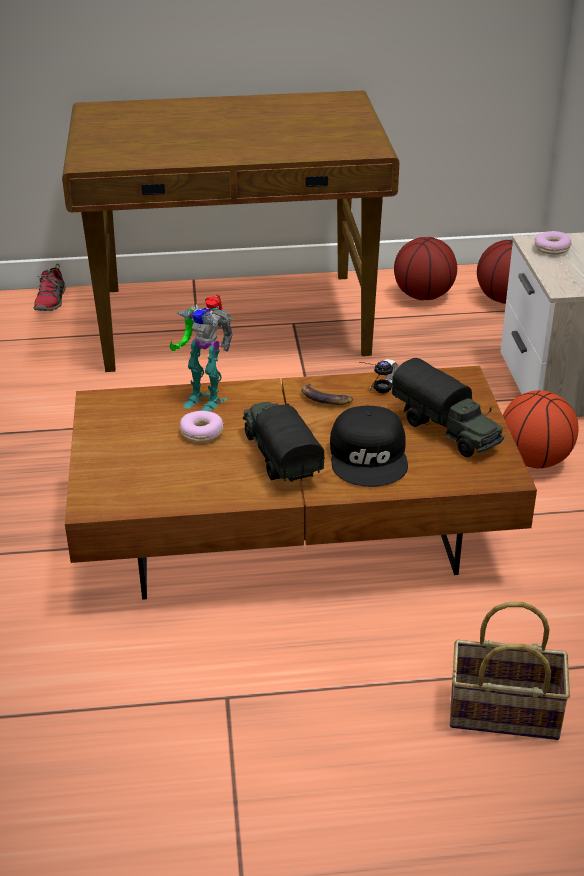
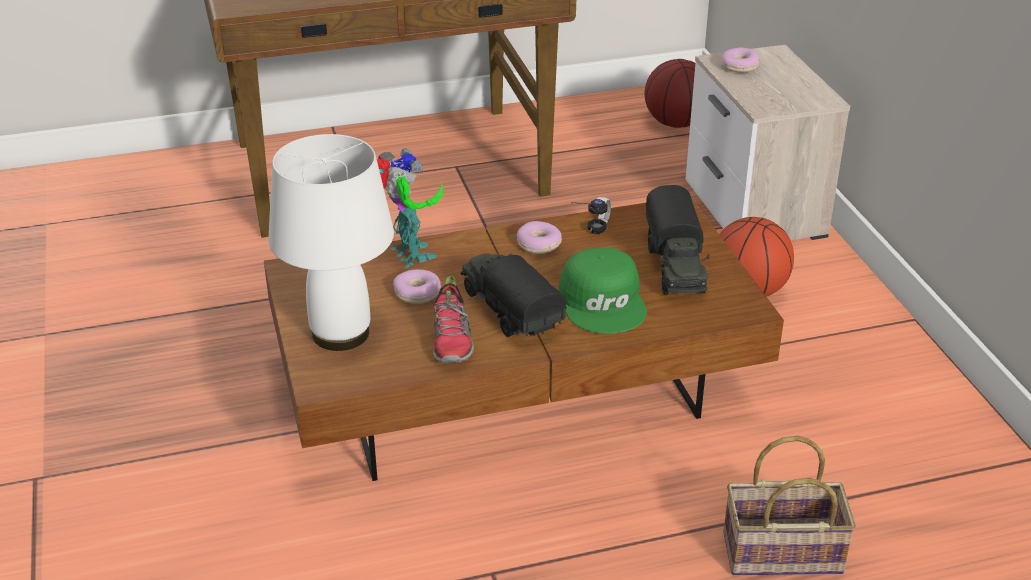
camera: 10 degrees left, 0 degrees up
shoe [33,263,66,311] -> shoe moved to [433,276,474,363]
toy robot [170,295,233,412] -> toy robot turned 135 degrees counterclockwise [377,148,443,268]
banana [301,382,353,405] -> donut [517,221,562,254]
black cap [330,406,408,487] -> green cap [559,248,647,334]
toy truck [391,358,504,457] -> toy truck turned 45 degrees clockwise [646,185,710,295]
basketball [394,237,457,300] -> none
none -> white table lamp [268,134,394,351]

